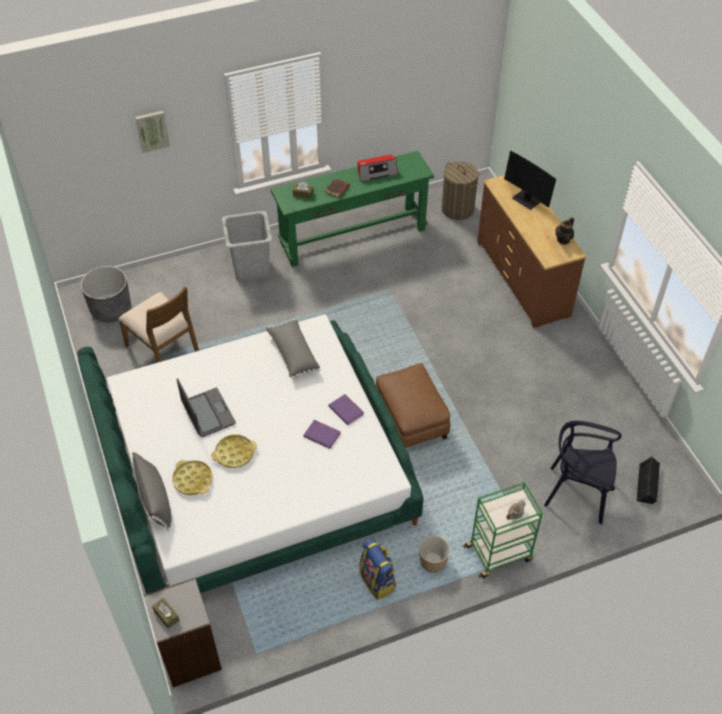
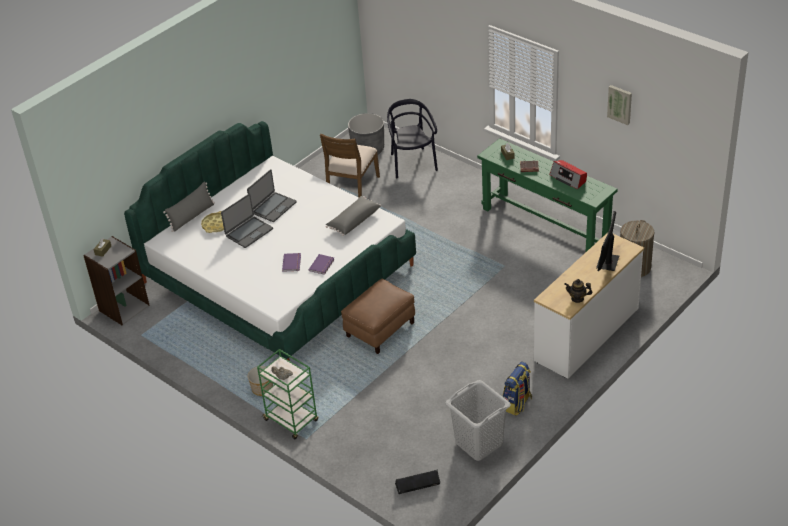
camera: 65 degrees right, 10 degrees down
picture [135,111,170,153] -> picture moved to [607,85,632,125]
yellow tray [211,434,257,468] -> laptop [221,194,273,248]
grey laundry basket [222,211,272,281] -> grey laundry basket moved to [445,380,511,461]
backpack [359,539,396,600] -> backpack moved to [503,362,532,416]
brown dresser [477,175,587,328] -> white dresser [534,233,644,379]
black chair [544,421,621,524] -> black chair moved to [387,99,438,178]

